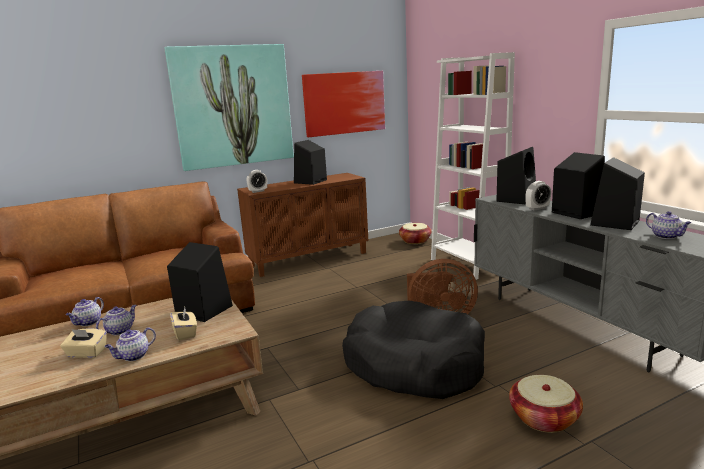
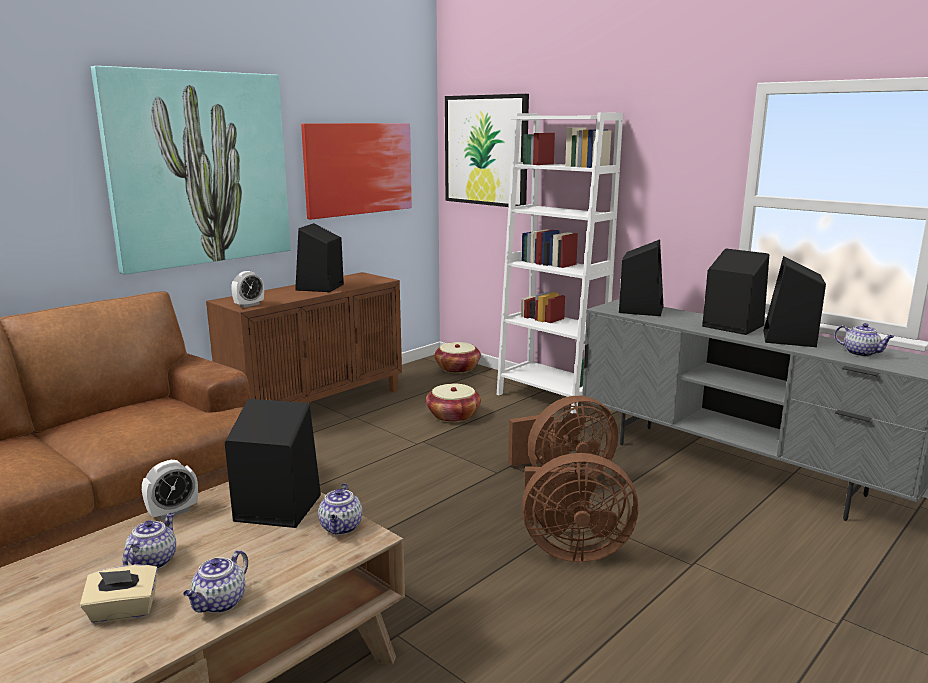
camera: 20 degrees left, 0 degrees up
teapot [66,297,104,326] -> teapot moved to [318,483,363,535]
beige tissue box [170,307,197,341] -> none
black dog bed [342,301,485,399] -> brown fan [522,453,638,562]
basket [509,375,583,433] -> basket moved to [426,384,481,423]
alarm clock [525,181,551,211] -> alarm clock moved to [142,460,198,520]
none -> picture [445,94,529,207]

